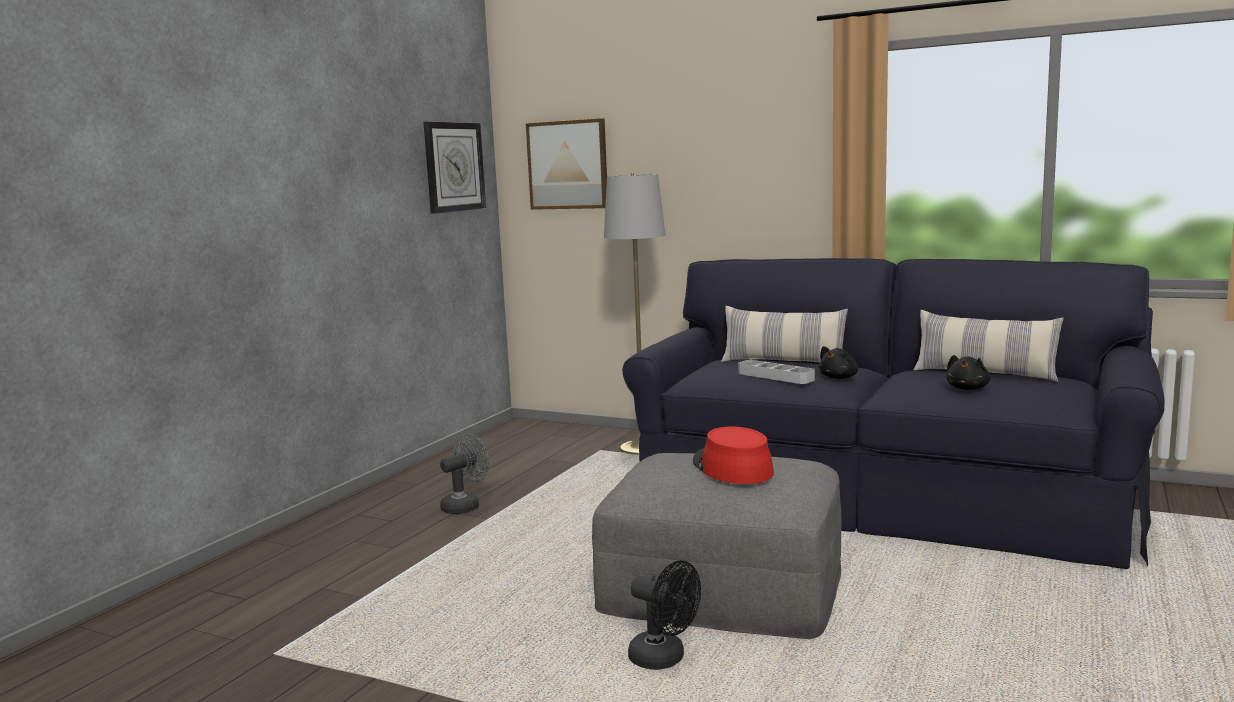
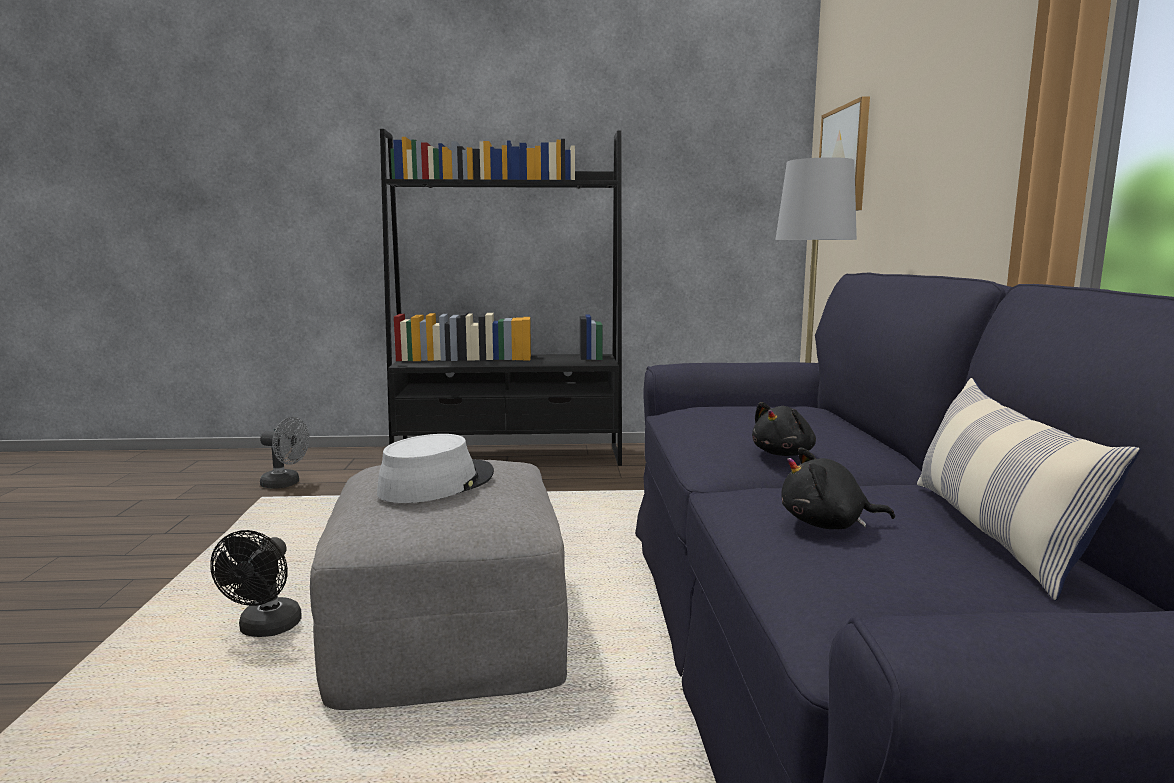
camera: 60 degrees right, 0 degrees up
wall clock [423,122,486,214] -> none
grey fan [440,434,489,514] -> grey fan moved to [260,417,309,489]
red hat [693,426,774,484] -> grey hat [377,434,494,503]
pillow [721,306,848,363] -> none
grey tray [738,360,815,384] -> none
black plush toy [819,346,858,379] -> black plush toy turned 60 degrees counterclockwise [752,402,816,456]
none -> black bookcase [380,129,622,466]

